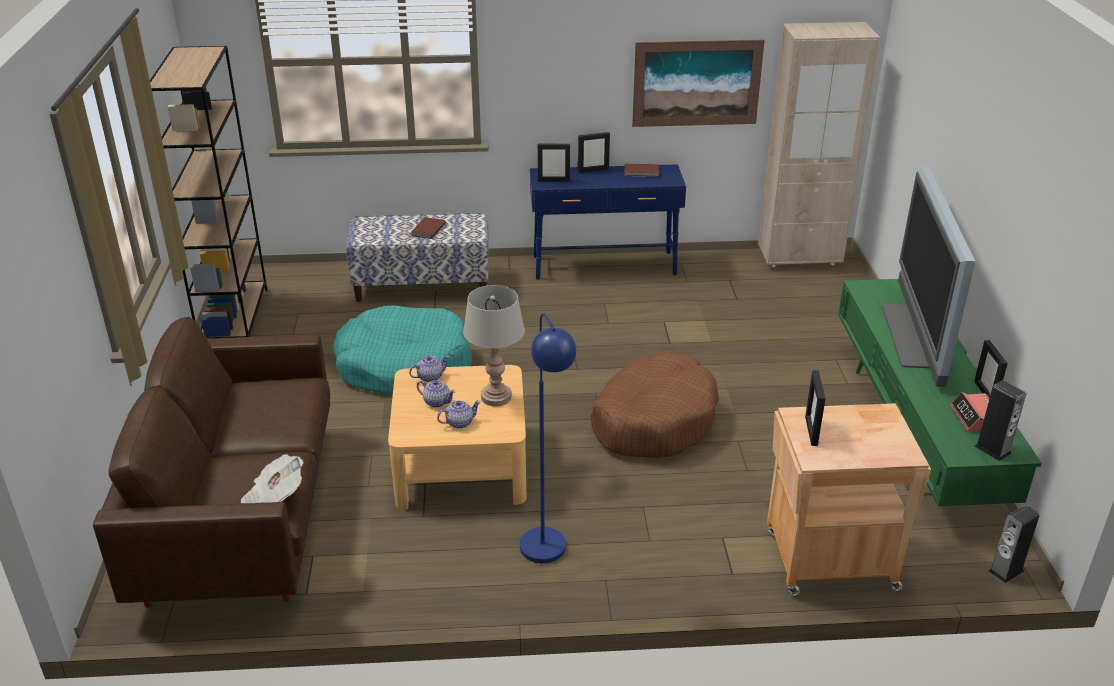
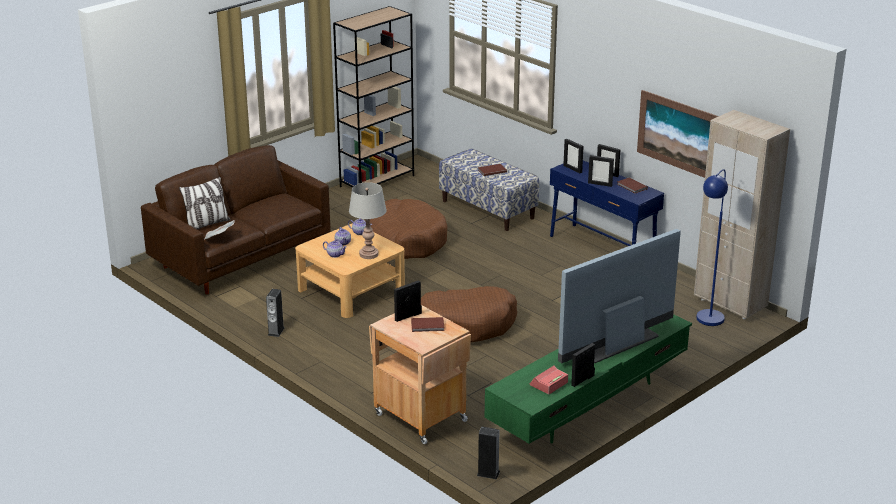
camera: 50 degrees right, 5 degrees down
turquoise dog bed [333,305,472,394] -> brown dog bed [370,199,447,259]
blue floor lamp [520,313,576,563] -> blue floor lamp moved to [696,169,728,326]
speaker [975,380,1026,461] -> speaker moved to [266,289,284,337]
none -> pillow [179,177,231,230]
none -> brown book [411,317,444,332]
none -> picture frame [588,155,614,187]

